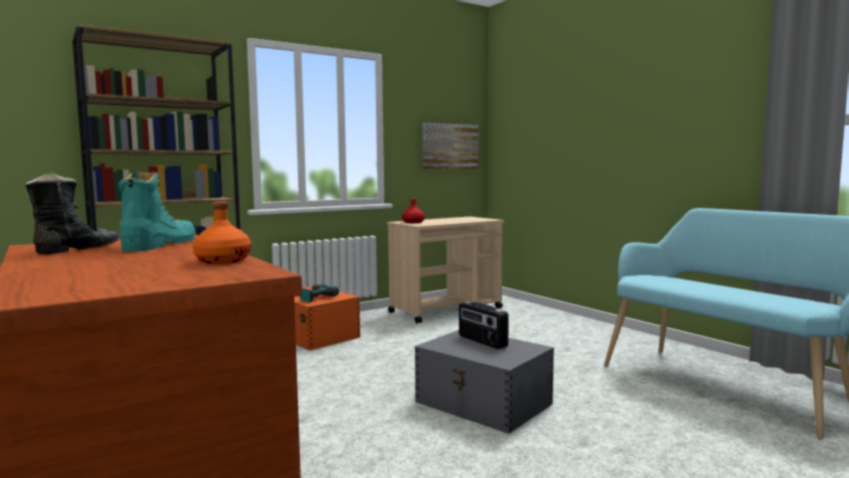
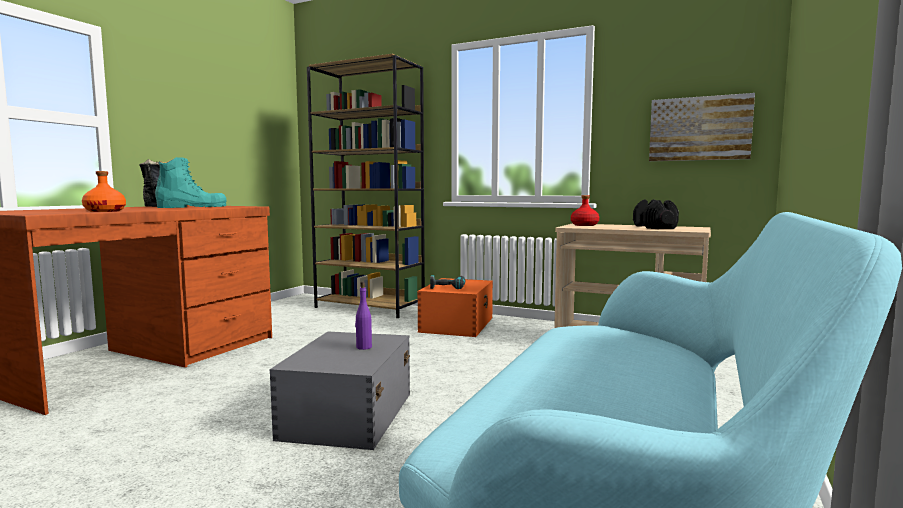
camera: 60 degrees right, 0 degrees up
radio [459,301,509,349] -> purple bottle [355,282,372,350]
none -> black dumbbell [633,200,679,229]

